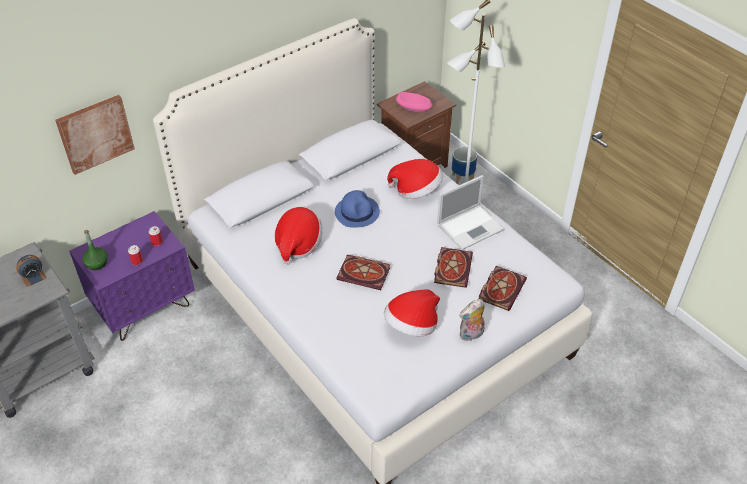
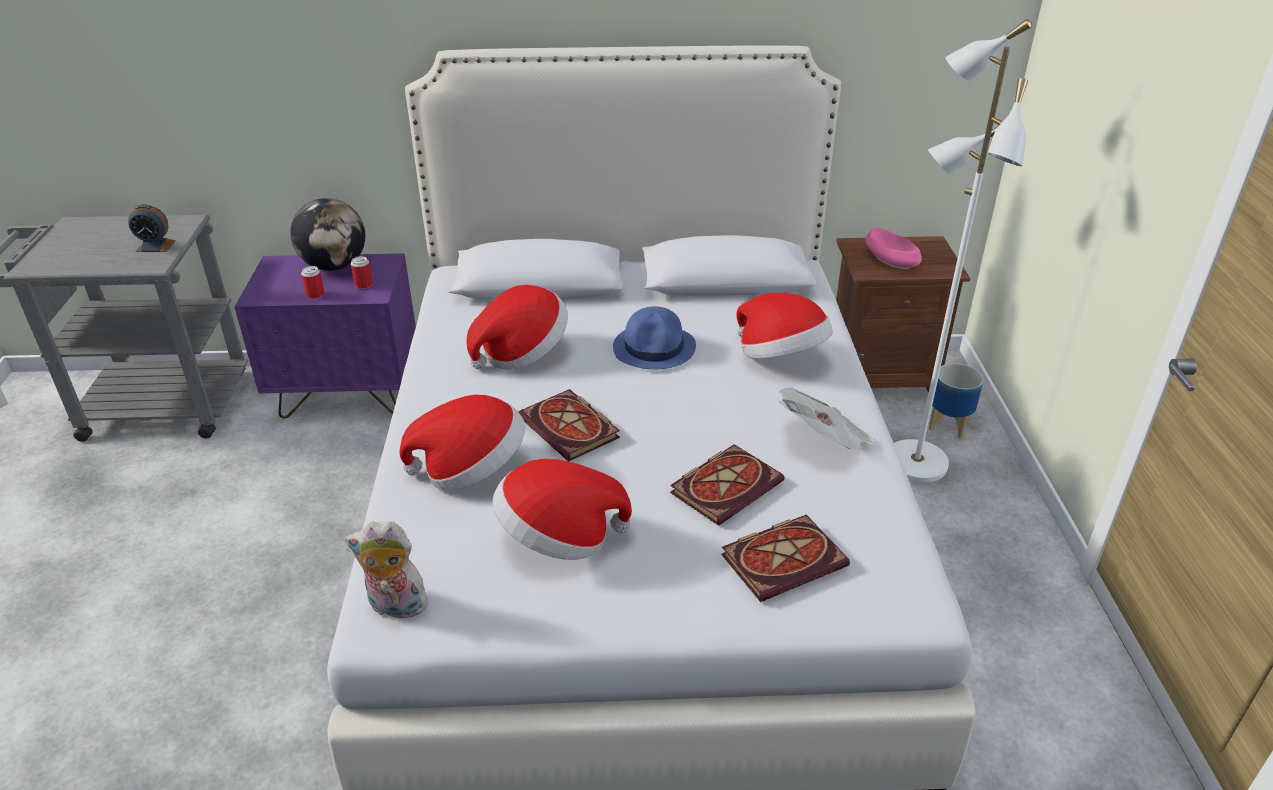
camera: 35 degrees right, 10 degrees down
picture [55,95,135,175] -> none
green bottle [82,230,108,270] -> none
laptop [437,175,504,250] -> newspaper [779,388,877,450]
plush toy [459,299,485,341] -> plush toy moved to [345,522,434,623]
none -> globe [290,198,365,271]
none -> hat [400,395,525,490]

